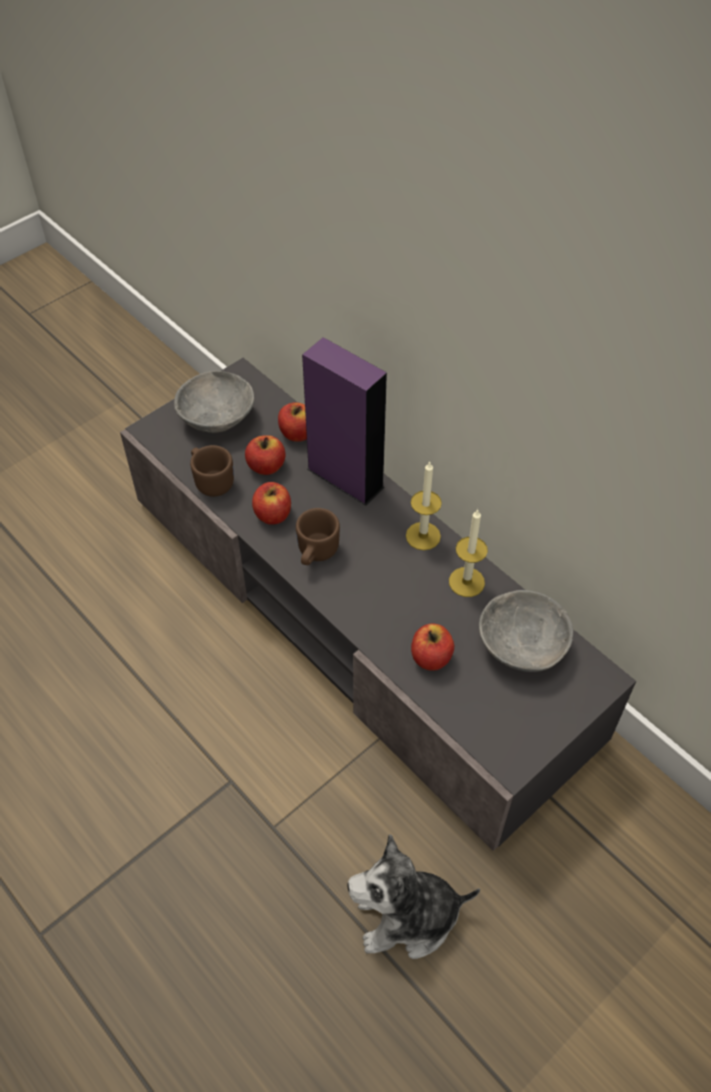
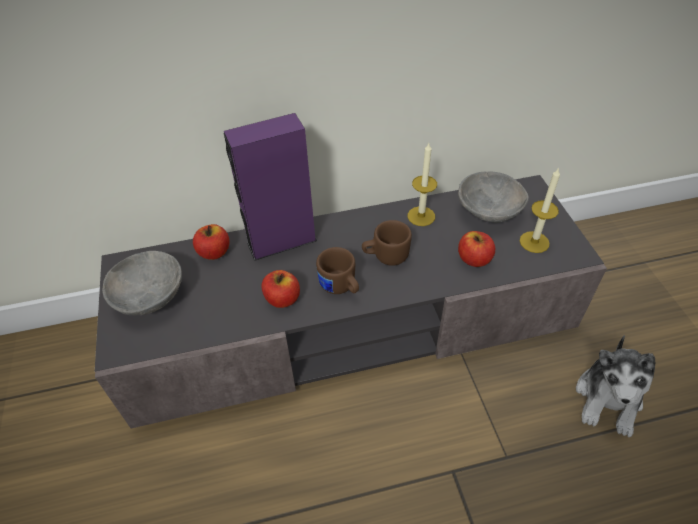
camera: 60 degrees left, 5 degrees down
brown mug [190,445,234,497] -> brown mug moved to [362,220,412,266]
apple [245,435,285,475] -> none
candle [406,461,442,550] -> candle moved to [520,167,560,253]

